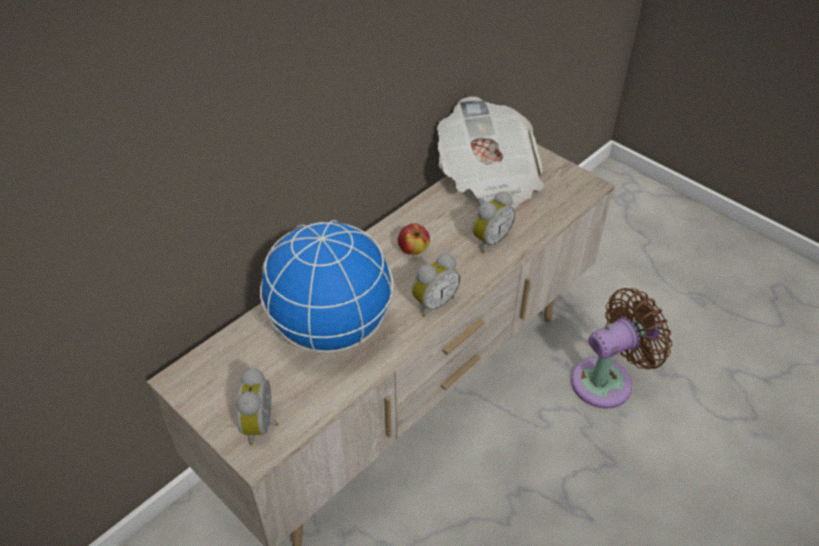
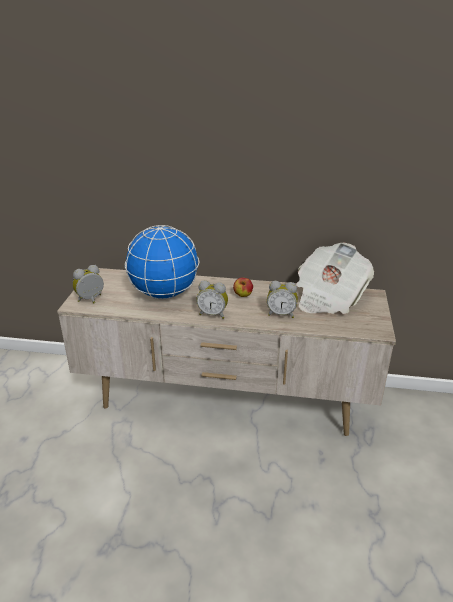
camera: 55 degrees right, 15 degrees down
brown fan [571,288,672,409] -> none

